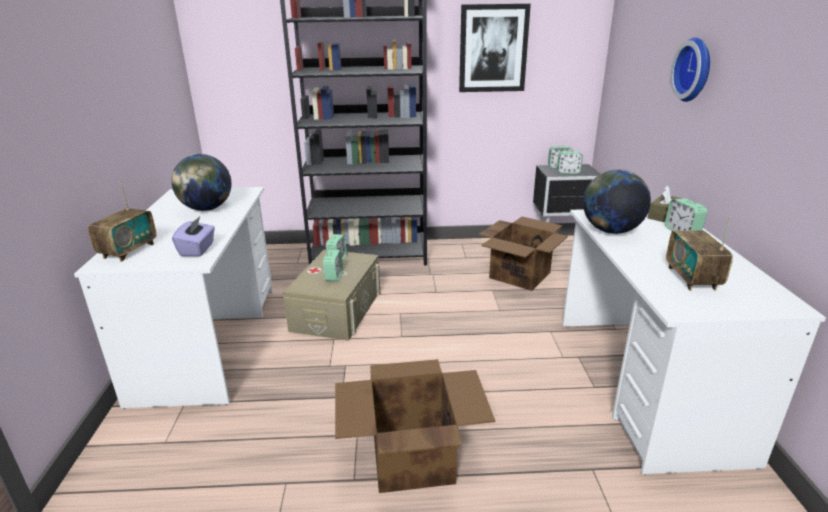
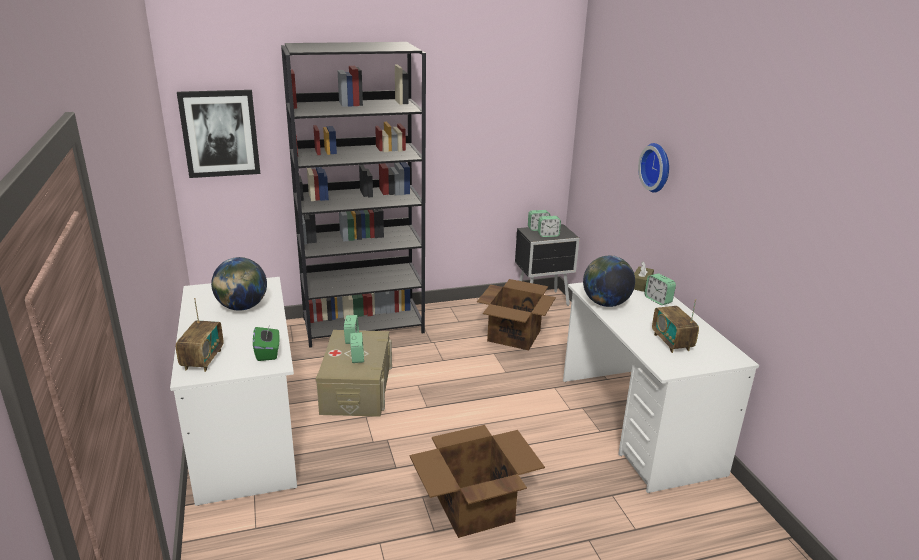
camera: 15 degrees left, 0 degrees up
purple tissue box [172,217,215,256] -> green tissue box [253,327,280,361]
picture [459,4,531,92] -> picture moved to [177,90,260,178]

